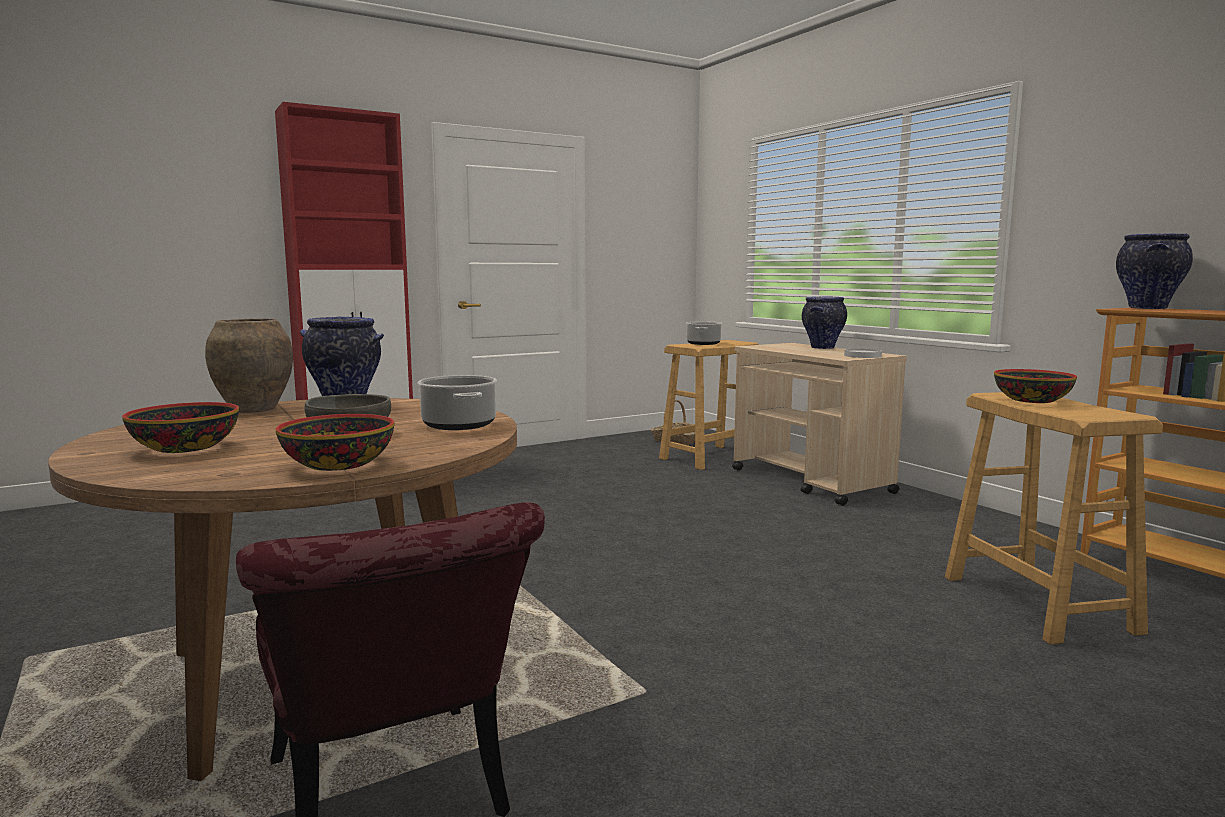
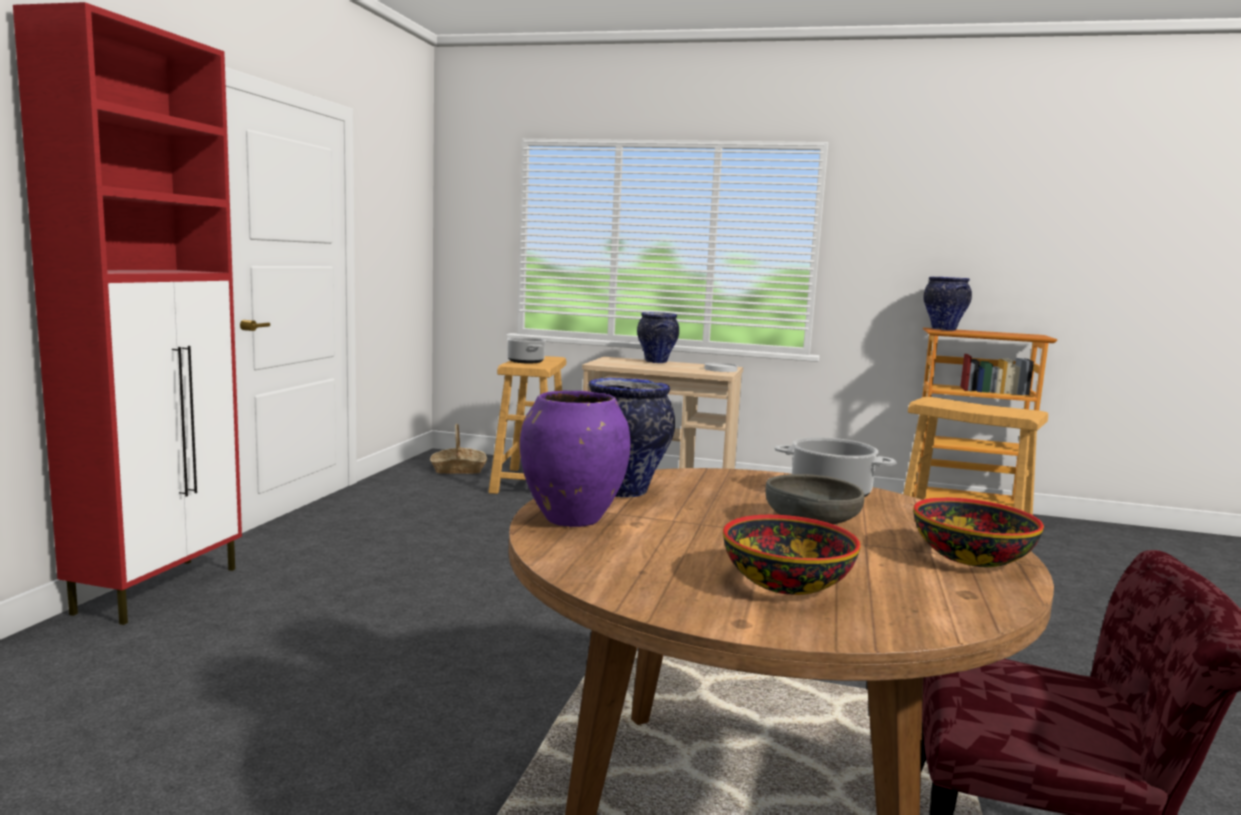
camera: 45 degrees left, 0 degrees up
brown vase [205,318,293,413] -> purple vase [520,391,631,527]
bowl [994,369,1077,403] -> none

